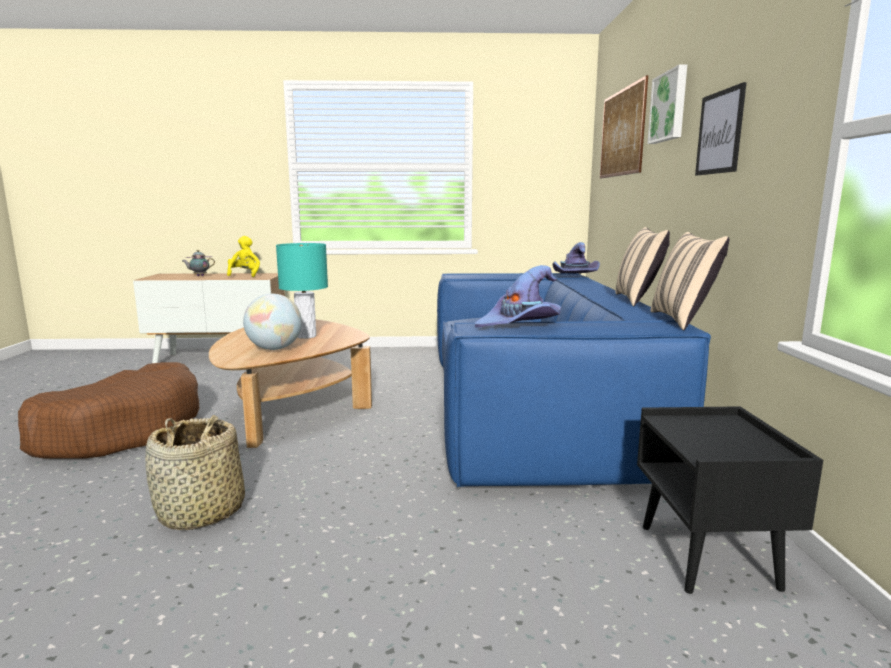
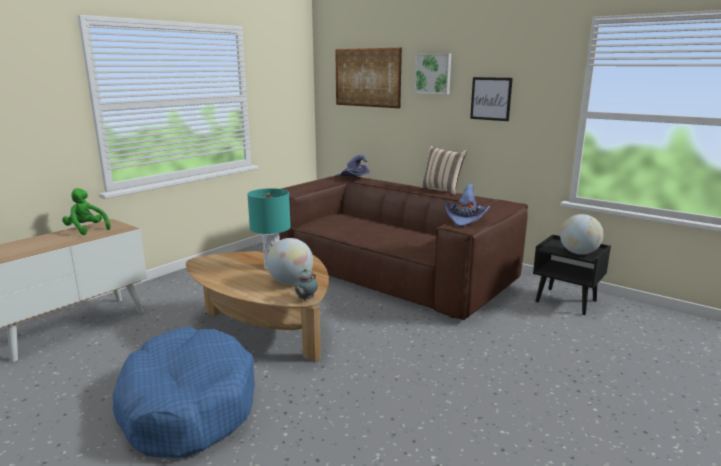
camera: 50 degrees left, 5 degrees up
brown dog bed [18,362,199,459] -> blue dog bed [112,327,255,458]
basket [145,415,245,530] -> none
teapot [182,250,215,276] -> teapot moved to [294,268,318,300]
yellow plush toy [227,236,260,277] -> green plush toy [62,188,111,235]
blue sofa [437,273,711,487] -> brown sofa [279,176,528,320]
beige pillow [651,232,729,330] -> none
none -> globe [560,214,604,255]

